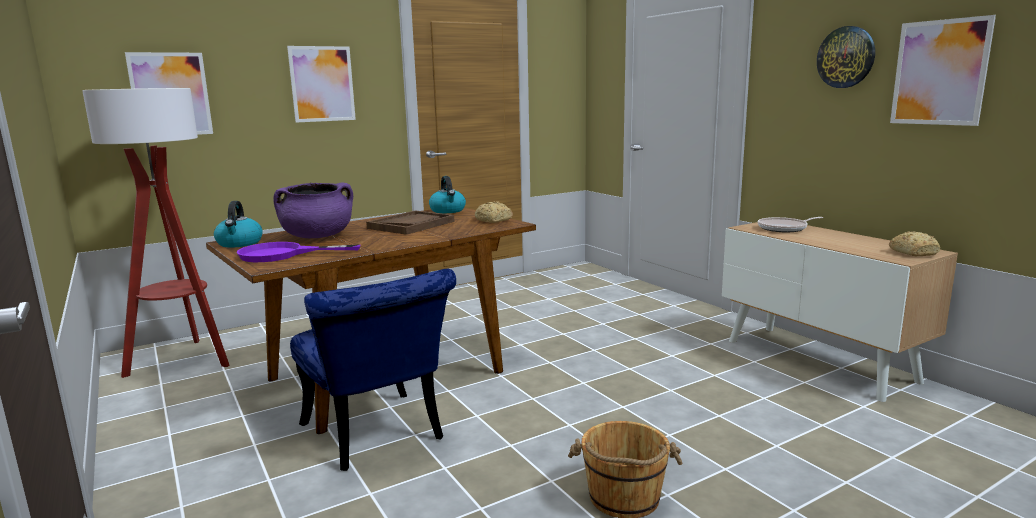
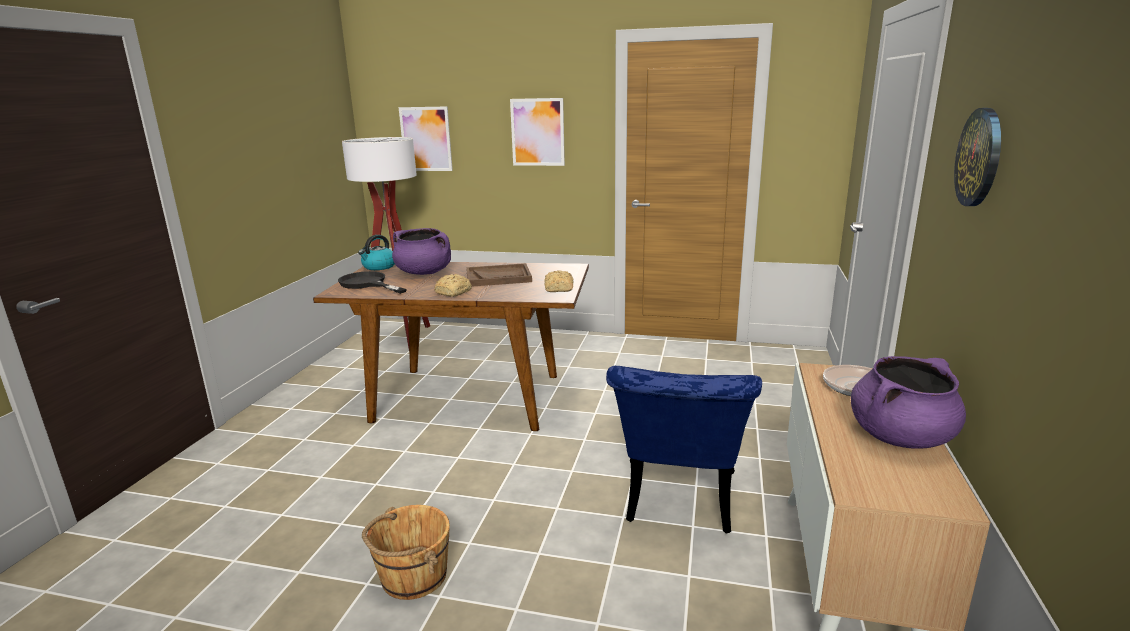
camera: 45 degrees right, 5 degrees up
purple frying pan [237,242,361,262] -> black frying pan [338,271,407,294]
blue chair [290,269,456,471] -> blue chair moved to [606,366,762,534]
kettle [429,176,466,213] -> none
bread [889,232,940,256] -> bread moved to [434,274,472,297]
picture [890,15,996,126] -> none
none -> purple cooking pot [851,356,966,449]

